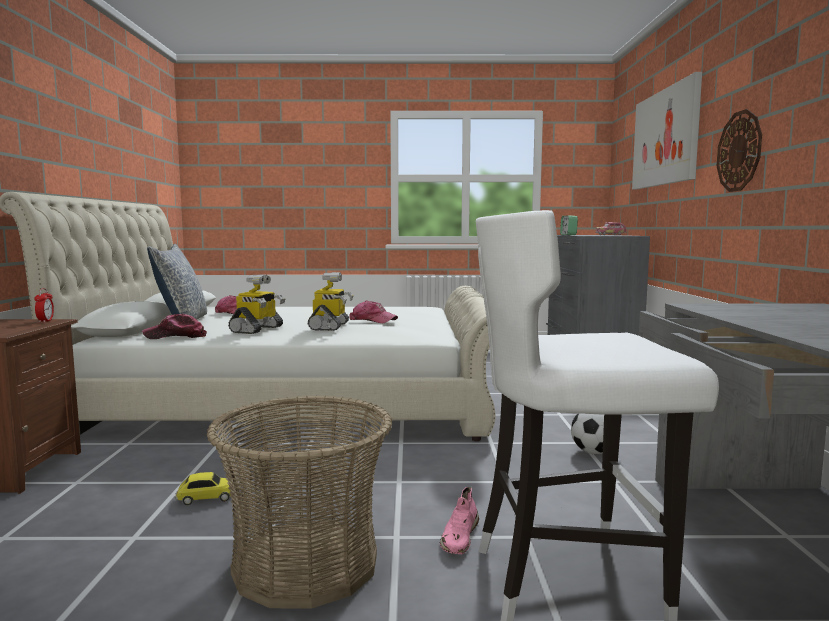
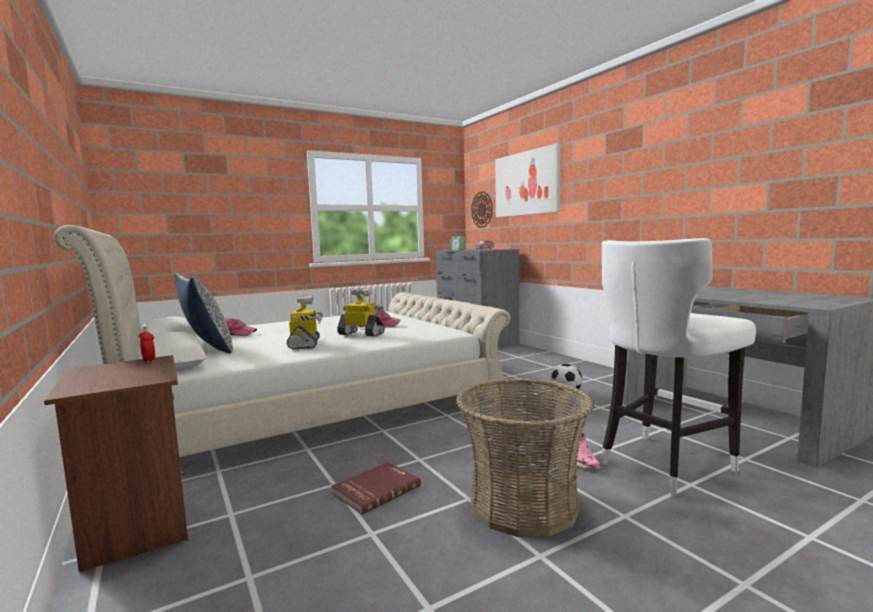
camera: 30 degrees left, 0 degrees up
cap [142,314,207,339] -> none
toy car [175,472,234,505] -> red book [331,462,421,515]
toy robot [308,272,353,331] -> toy robot turned 45 degrees counterclockwise [337,288,385,336]
wall clock [717,109,762,192] -> wall clock moved to [471,191,493,228]

